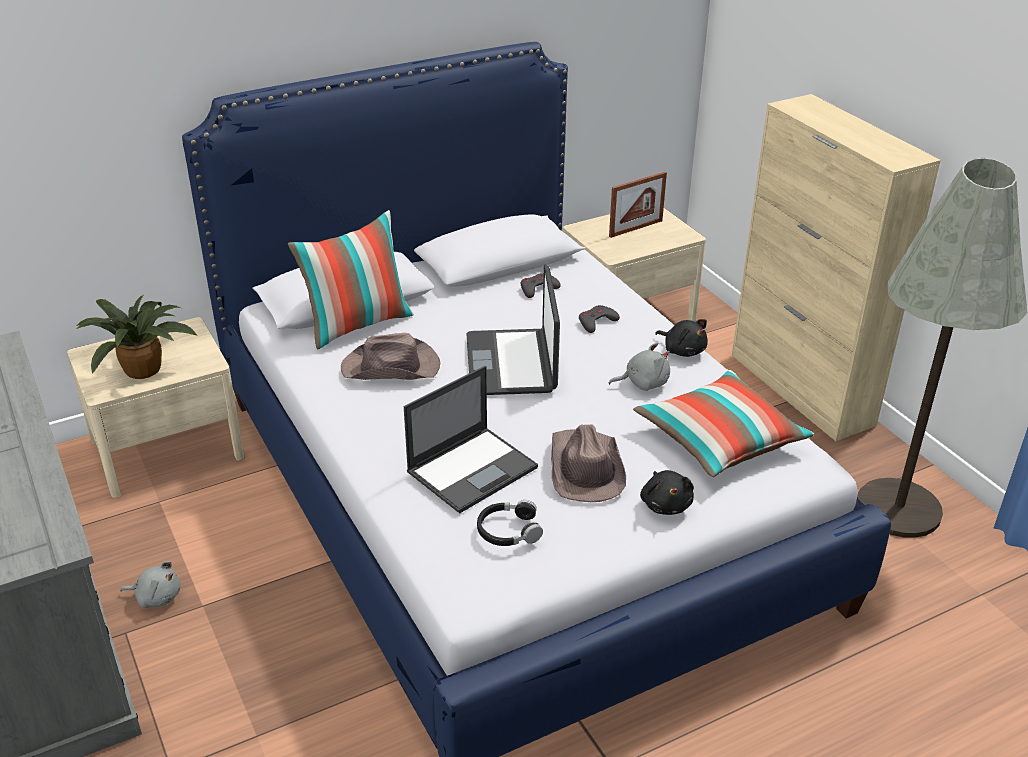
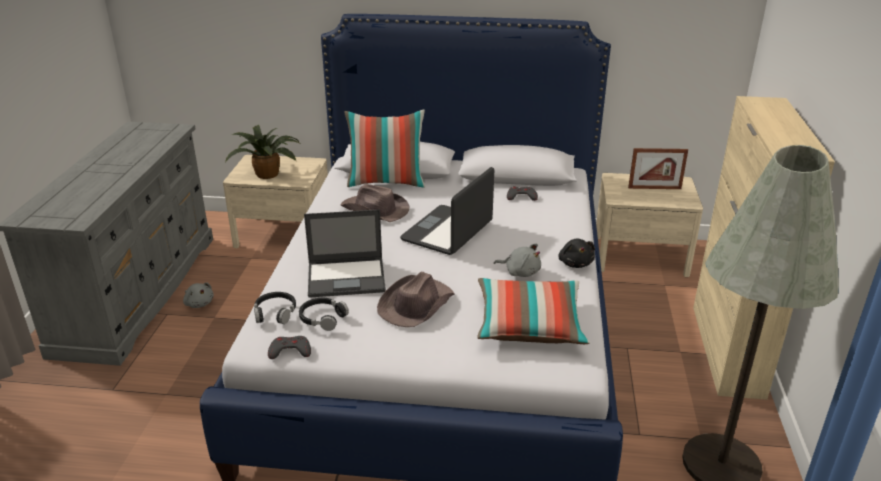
camera: 35 degrees right, 5 degrees down
grey game controller [579,305,620,333] -> grey game controller moved to [268,336,311,359]
black plush toy [640,470,694,515] -> none
none -> black headphones [254,292,296,324]

